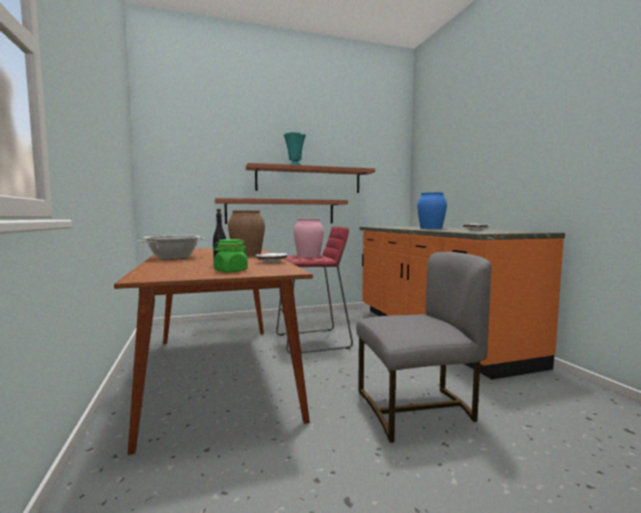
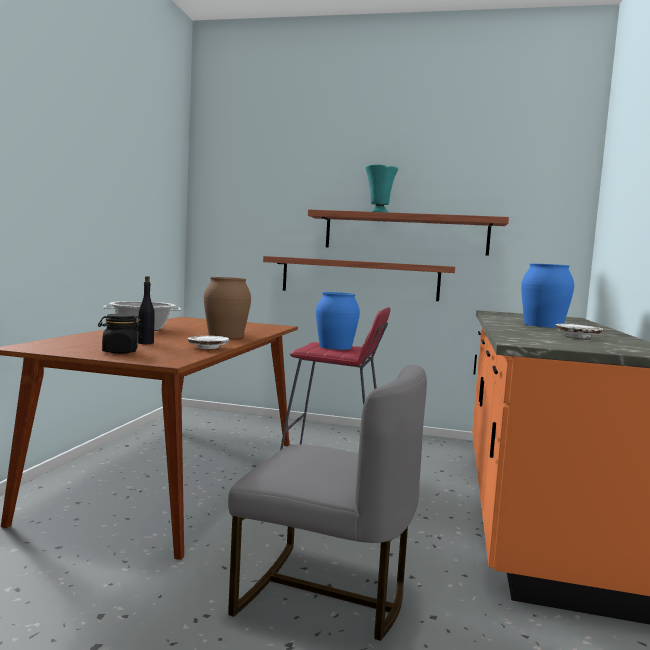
camera: 30 degrees right, 0 degrees up
green jar [213,239,248,273] -> black jar [98,314,142,354]
pink vase [294,219,324,258] -> blue vase [316,292,360,350]

